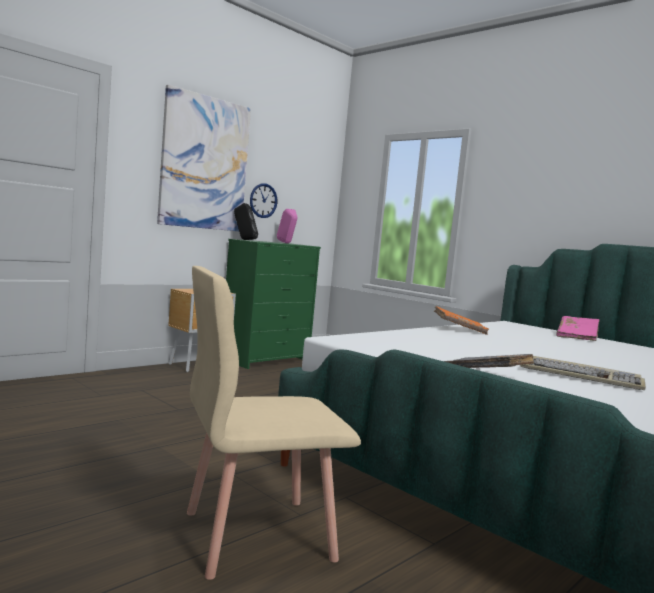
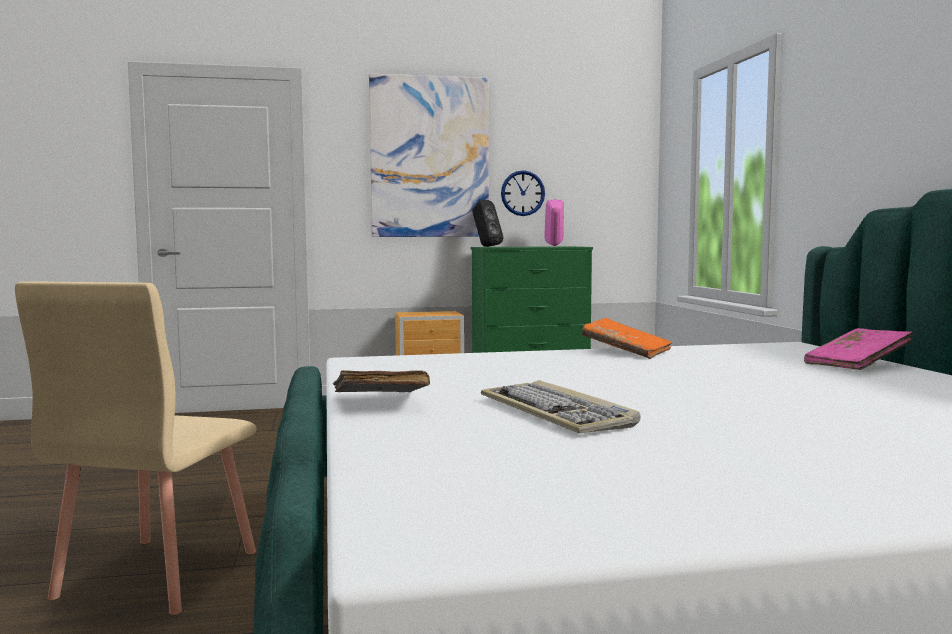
camera: 35 degrees right, 0 degrees up
beige chair [187,266,361,580] -> beige chair turned 90 degrees counterclockwise [15,281,256,615]

